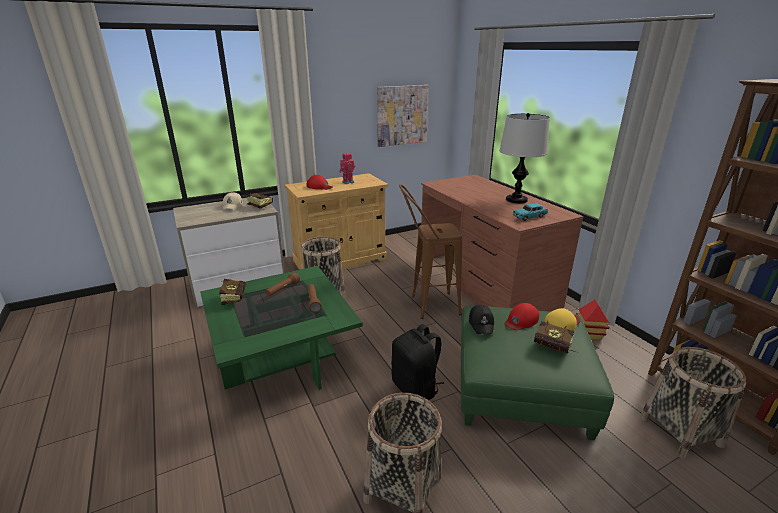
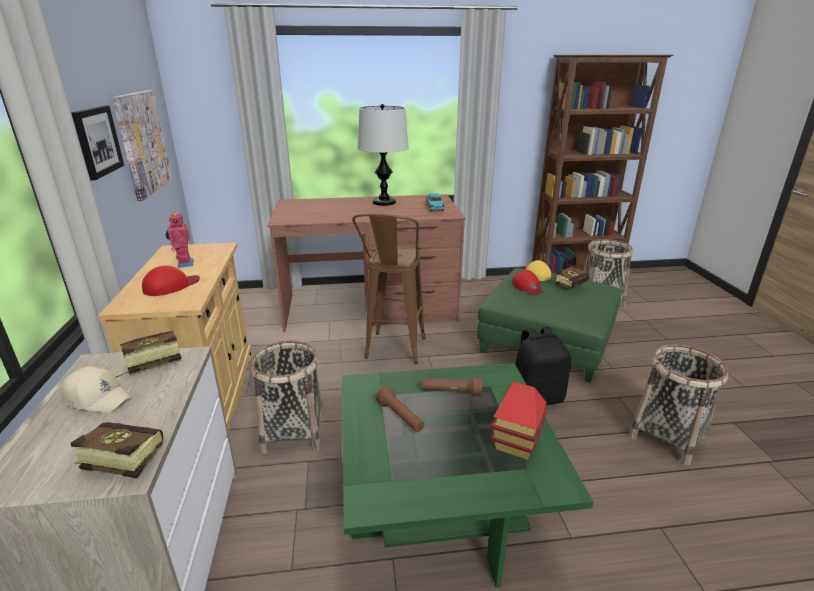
camera: 70 degrees left, 0 degrees up
book [219,279,246,305] -> book moved to [71,422,163,478]
black cap [469,305,494,334] -> none
toy house [576,300,609,340] -> toy house moved to [491,382,547,460]
none -> picture [71,105,124,180]

